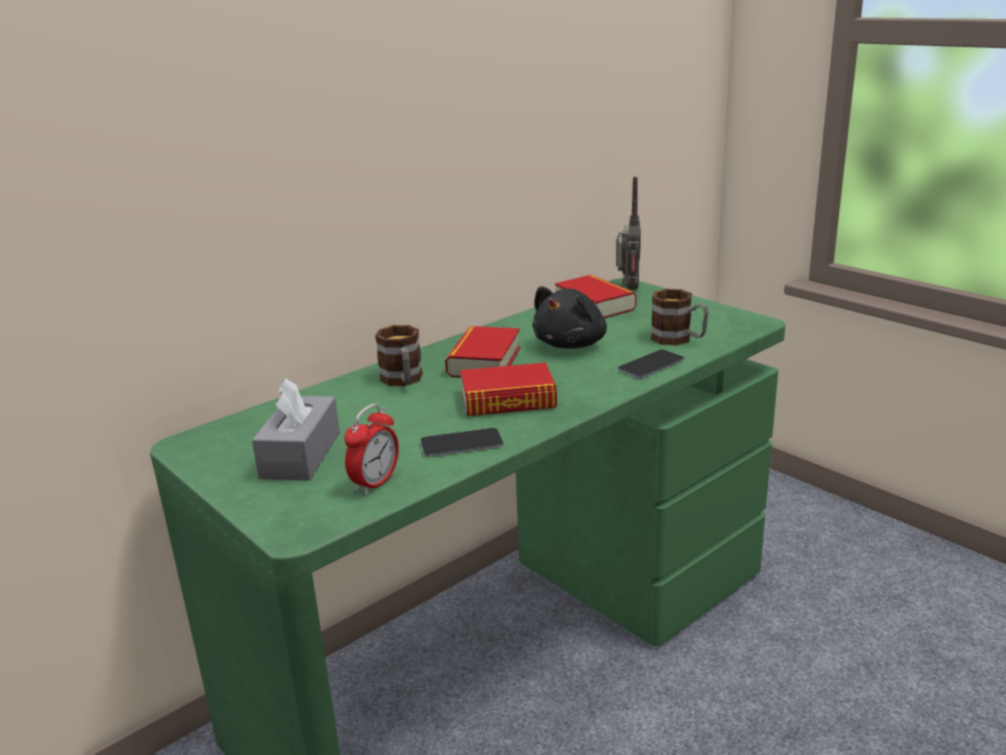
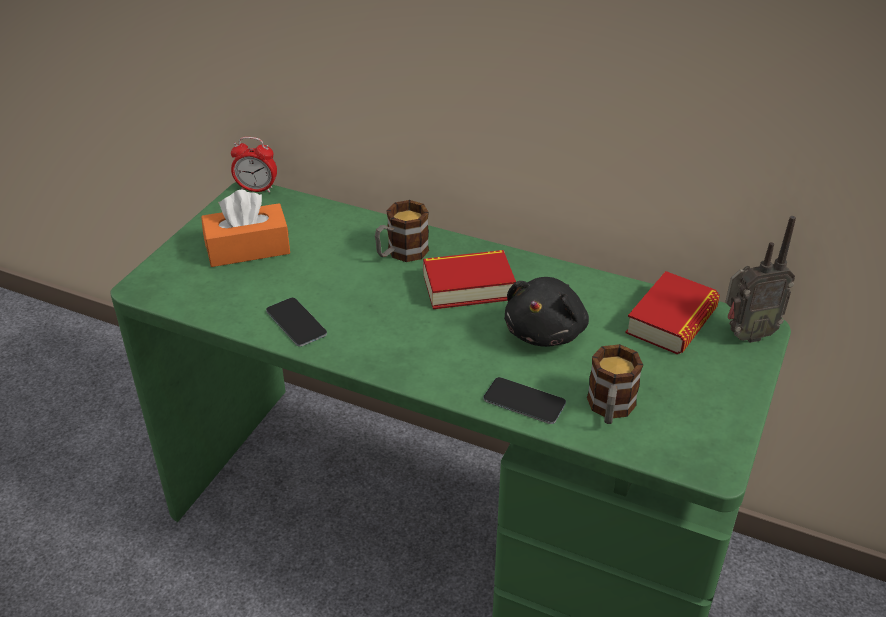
camera: 65 degrees right, 15 degrees up
grey tissue box [252,378,340,481] -> orange tissue box [201,189,290,267]
alarm clock [344,404,399,495] -> alarm clock moved to [231,137,277,193]
book [460,362,557,416] -> none
black plush toy [532,286,607,349] -> black plush toy turned 75 degrees counterclockwise [504,277,589,347]

